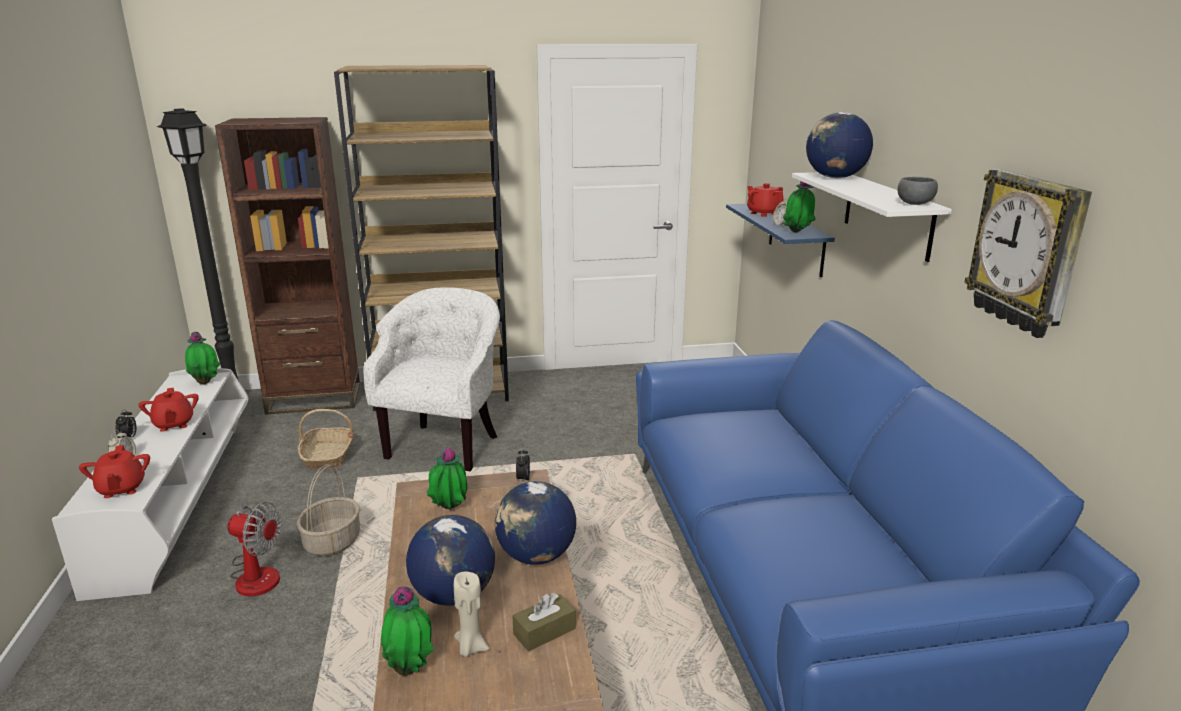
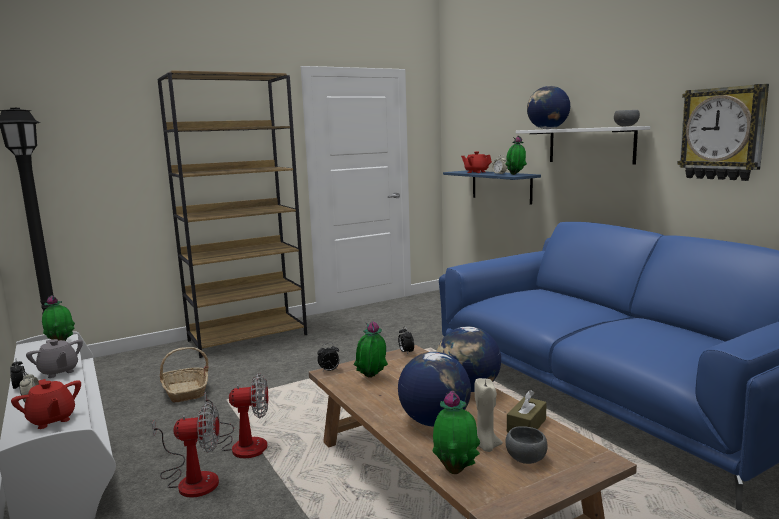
camera: 20 degrees left, 10 degrees down
red teapot [138,388,199,432] -> grey teapot [26,339,83,378]
brown bookcase [215,117,360,415] -> none
basket [297,464,360,556] -> fan [204,374,268,458]
white armchair [363,287,500,471] -> none
none -> alarm clock [317,343,339,371]
none -> grey bowl [505,426,548,464]

